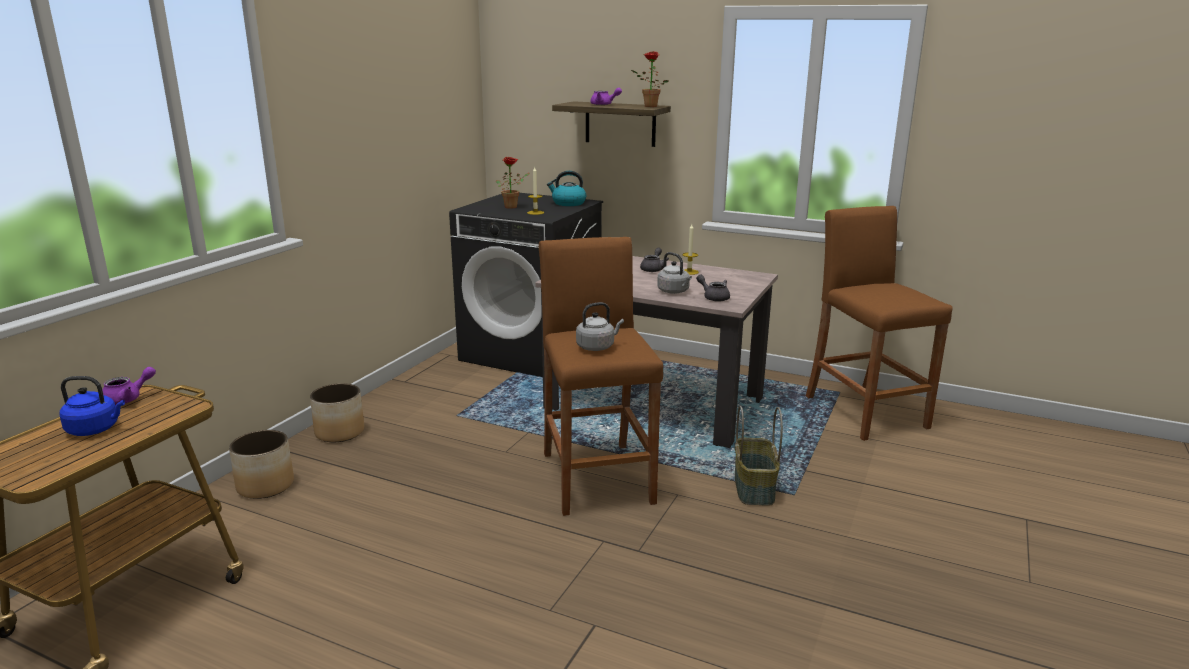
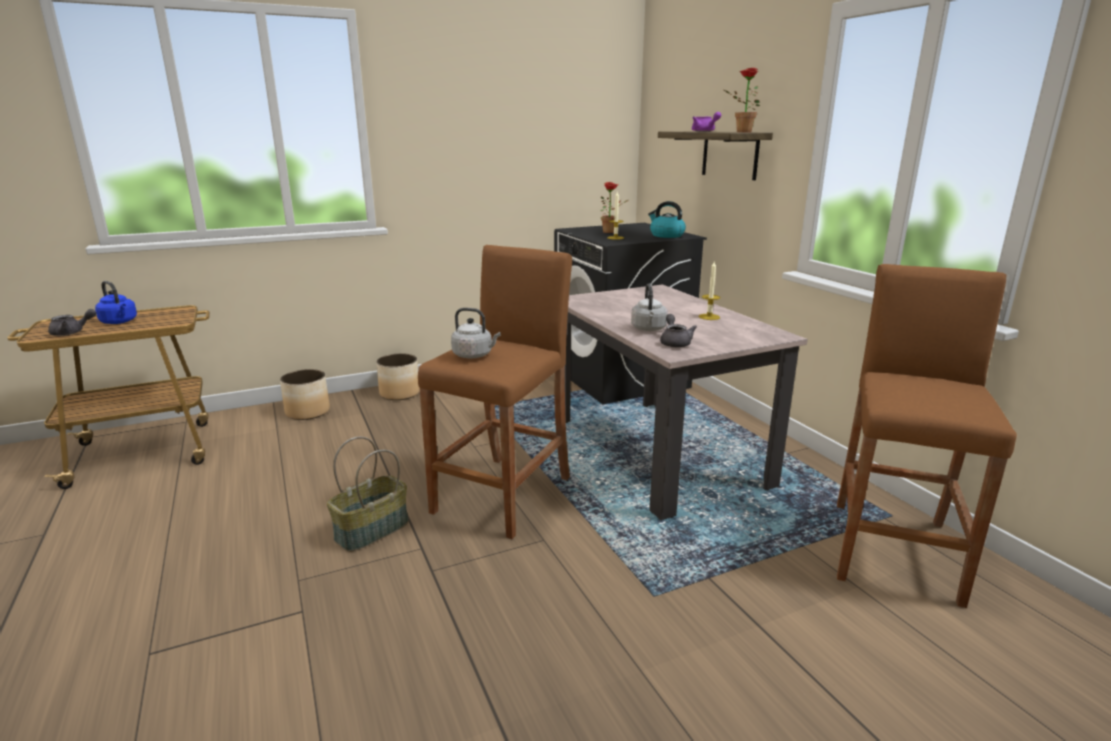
camera: 40 degrees right, 0 degrees up
purple teapot [102,367,156,405] -> none
grey teapot [640,248,669,272] -> grey teapot moved to [48,309,96,336]
basket [735,406,783,506] -> basket moved to [327,436,408,552]

